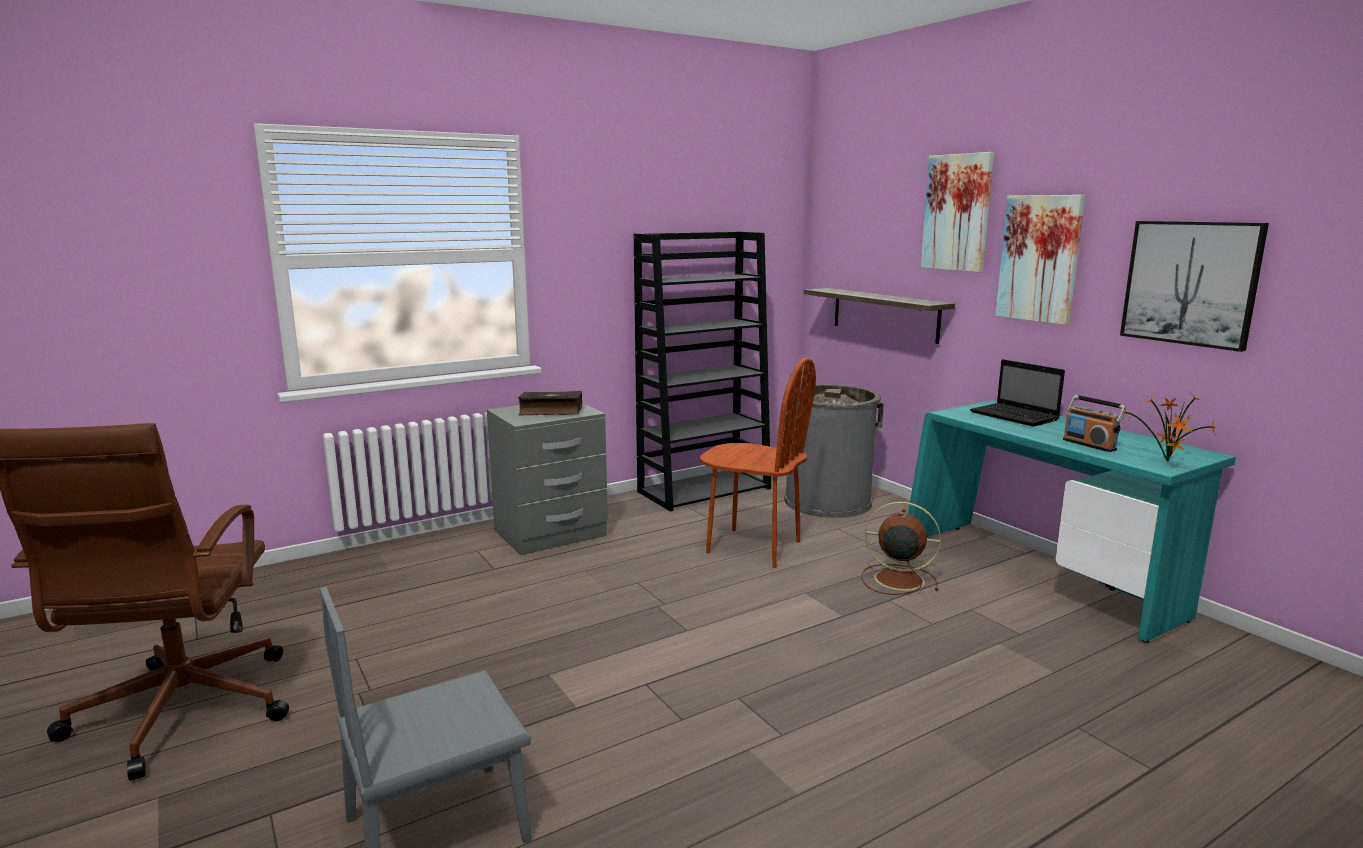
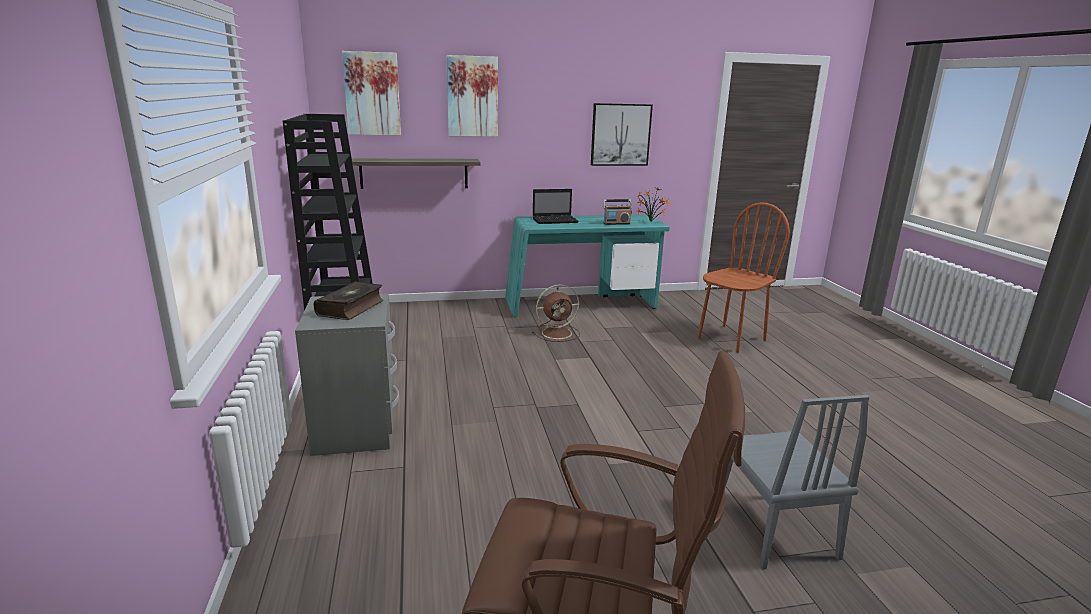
camera: 70 degrees left, 5 degrees up
brown chair [700,358,816,568] -> brown chair moved to [697,202,790,353]
grey trash can [784,384,884,518] -> none
brown fan [861,501,941,595] -> brown fan turned 150 degrees counterclockwise [532,284,580,342]
picture [995,195,1085,325] -> picture moved to [342,51,401,135]

